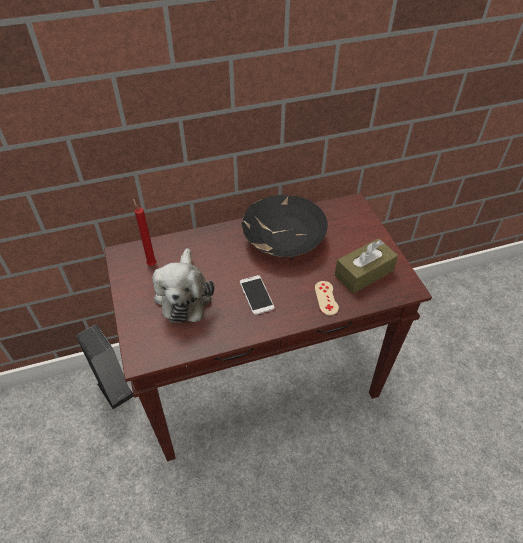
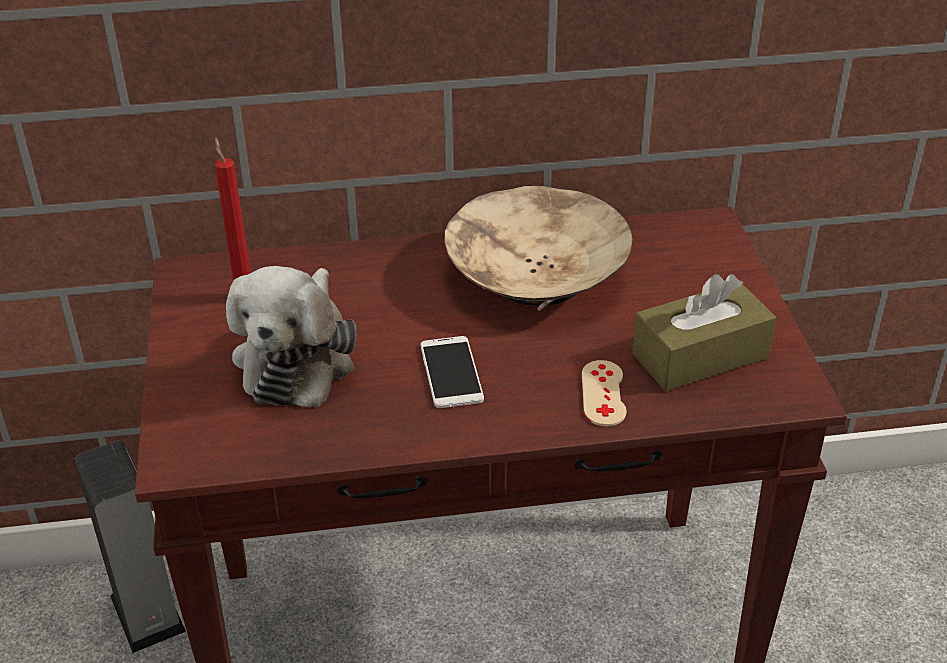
camera: 10 degrees right, 10 degrees down
black bowl [242,195,328,260] -> beige bowl [445,186,633,311]

